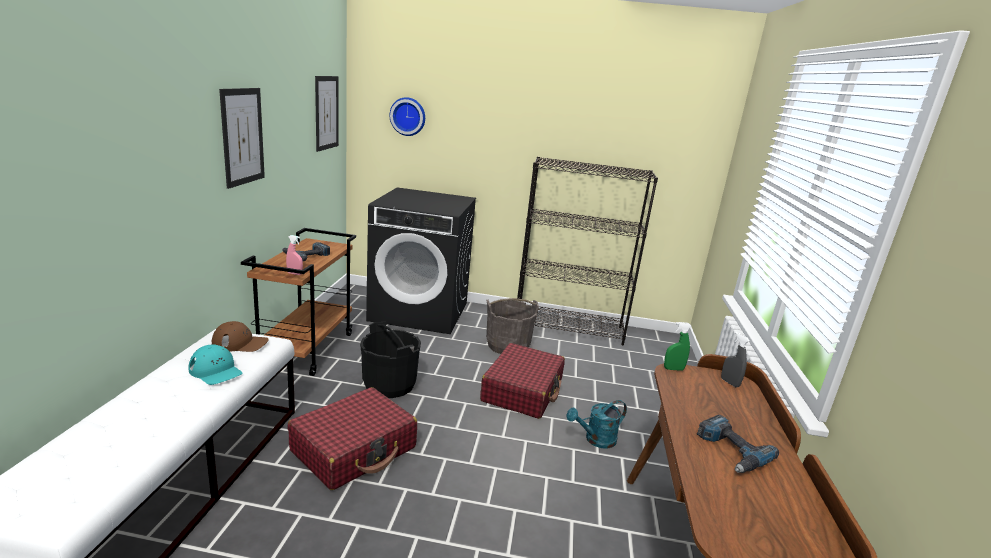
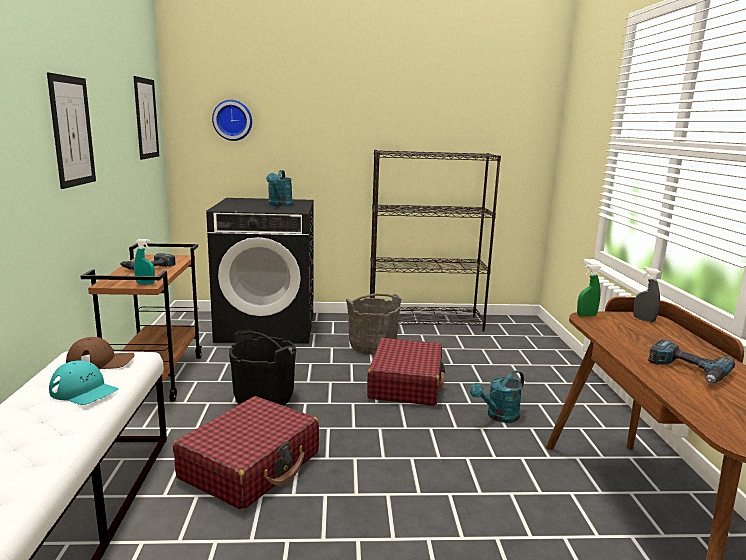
camera: 10 degrees left, 5 degrees down
pink spray bottle [286,235,303,275] -> turquoise spray bottle [134,239,155,285]
none -> turquoise watering can [266,170,293,207]

